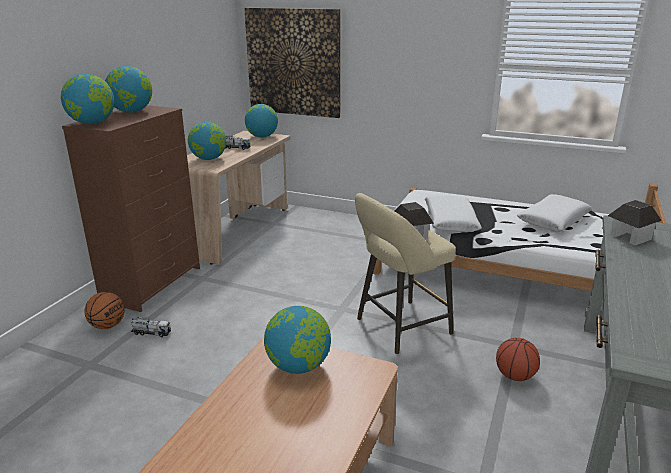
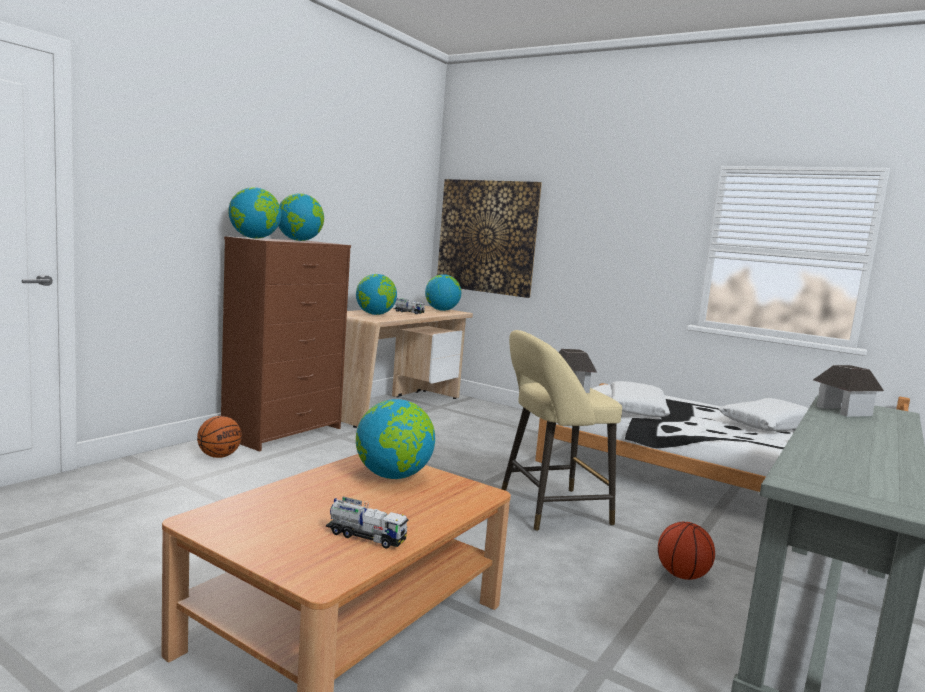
camera: 10 degrees right, 15 degrees down
toy truck [131,316,171,337] -> toy truck moved to [326,496,408,549]

